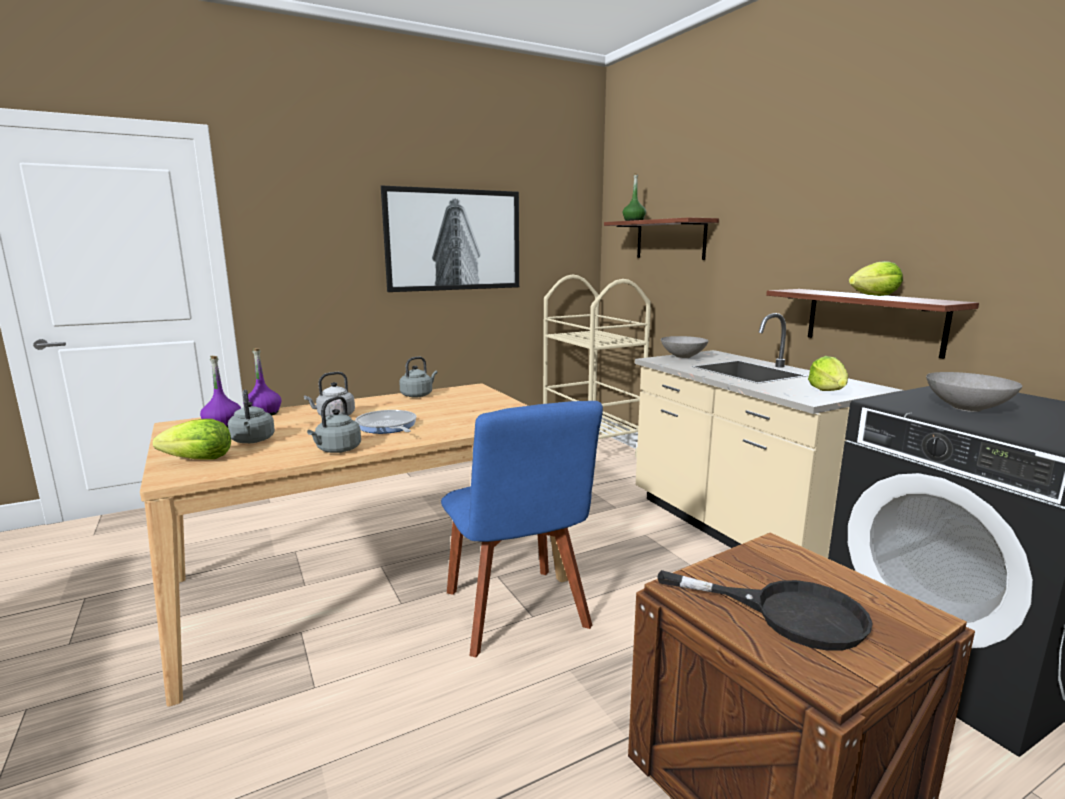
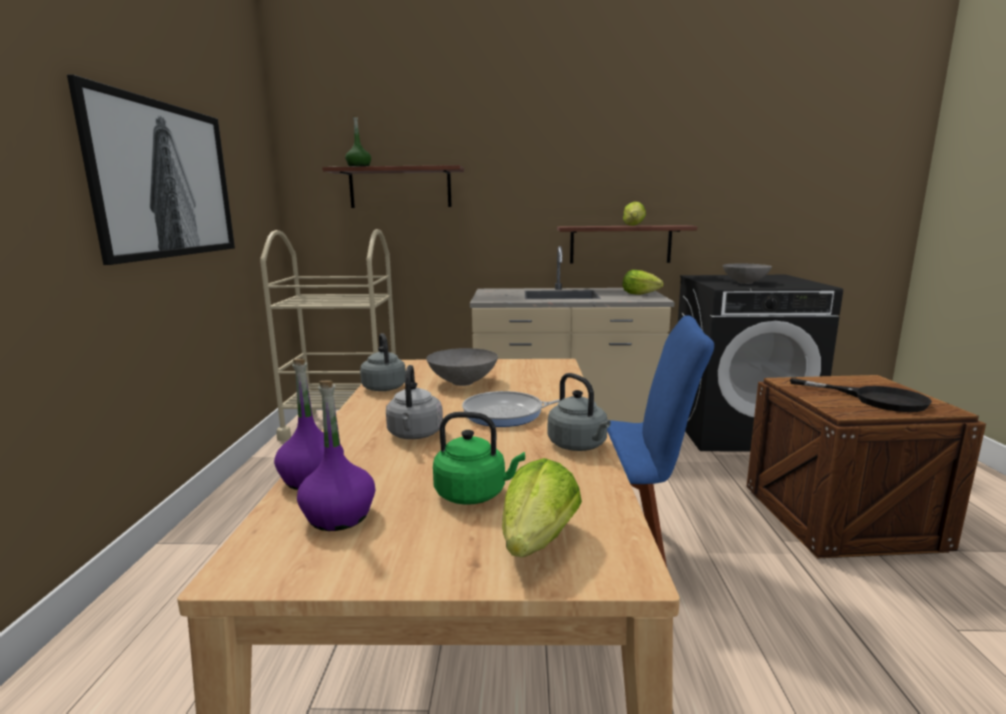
camera: 60 degrees left, 0 degrees up
grey kettle [228,390,275,443] -> green kettle [433,412,525,505]
black frying pan [657,570,873,651] -> black frying pan turned 75 degrees clockwise [790,378,932,412]
grey bowl [661,336,708,358] -> grey bowl moved to [426,348,498,386]

